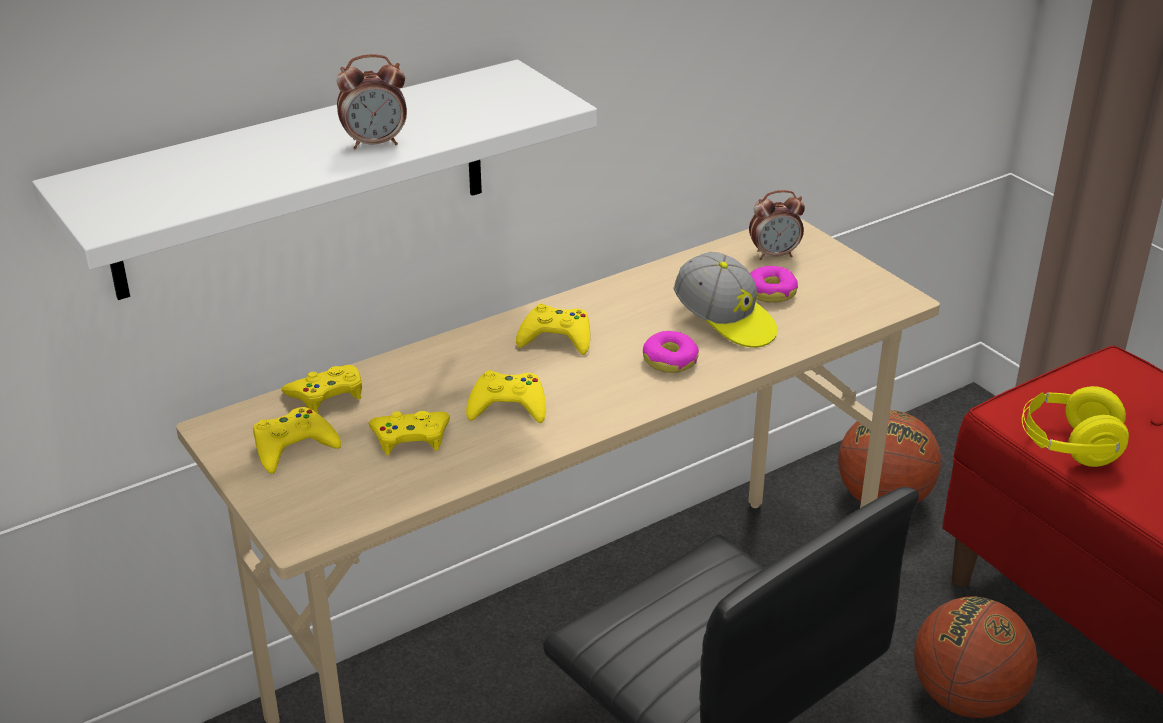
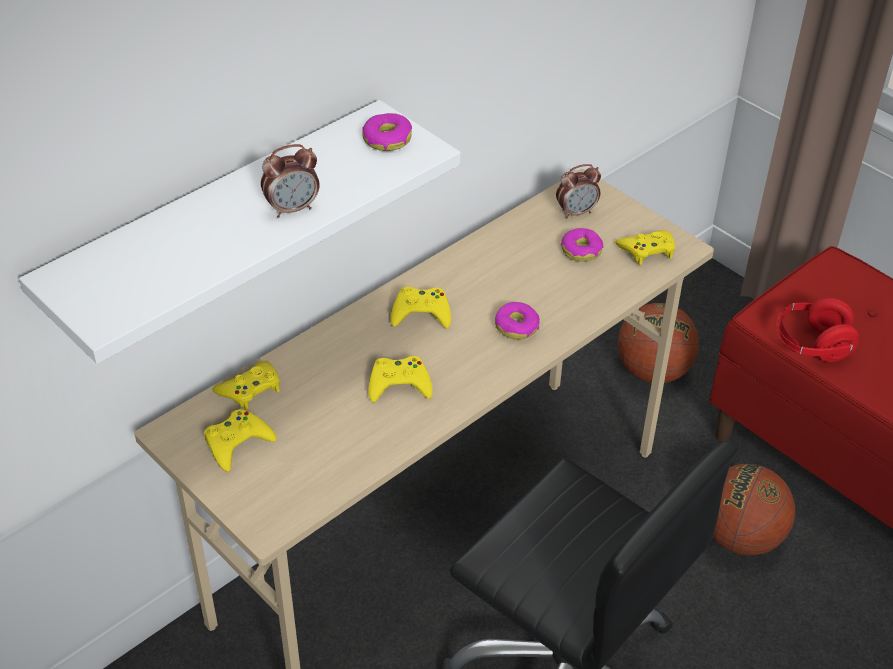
camera: 10 degrees left, 10 degrees up
yellow game controller [369,411,450,455] -> yellow game controller moved to [615,230,675,265]
cap [673,252,777,348] -> none
yellow headphones [1022,386,1129,467] -> red headphones [776,298,859,362]
none -> donut [362,113,412,151]

